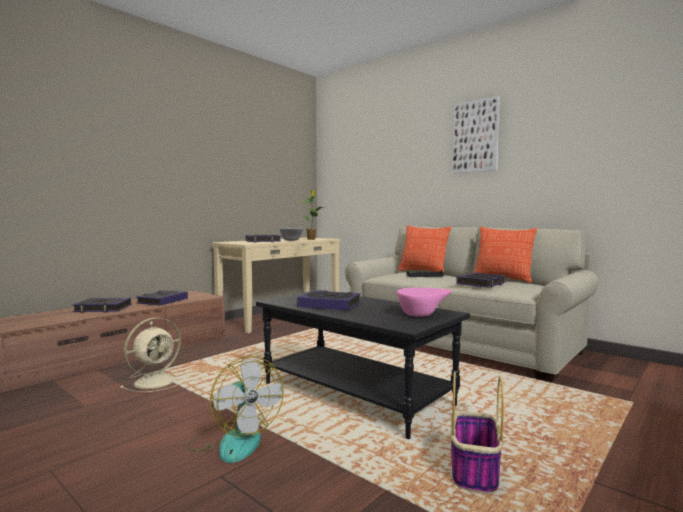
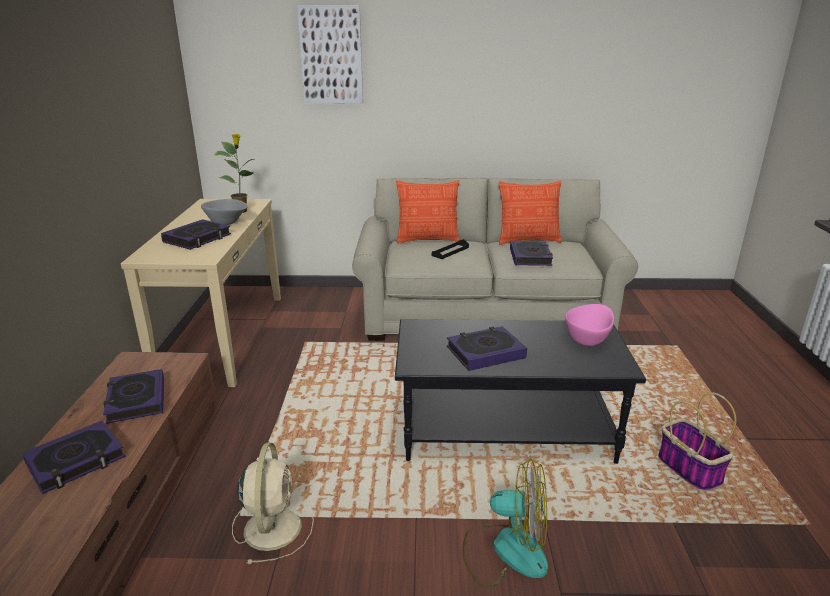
camera: 40 degrees left, 20 degrees up
picture [452,96,500,174] -> picture moved to [297,5,363,103]

